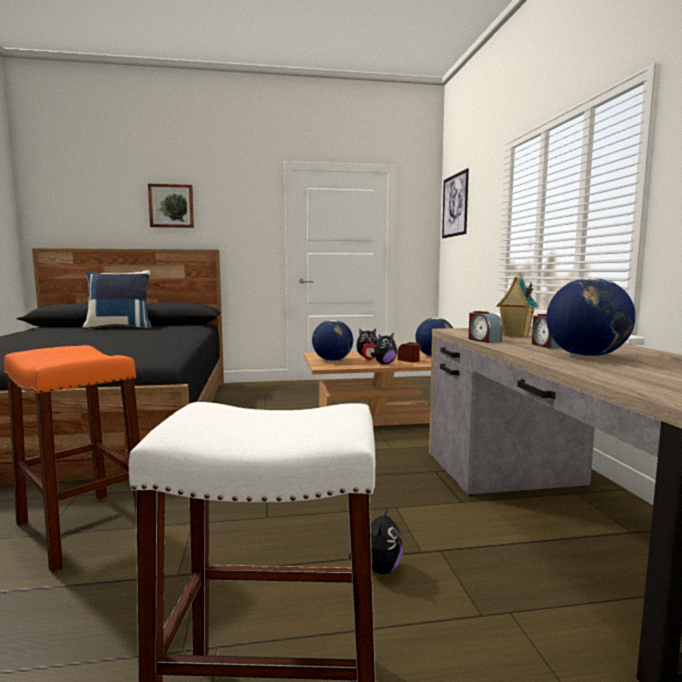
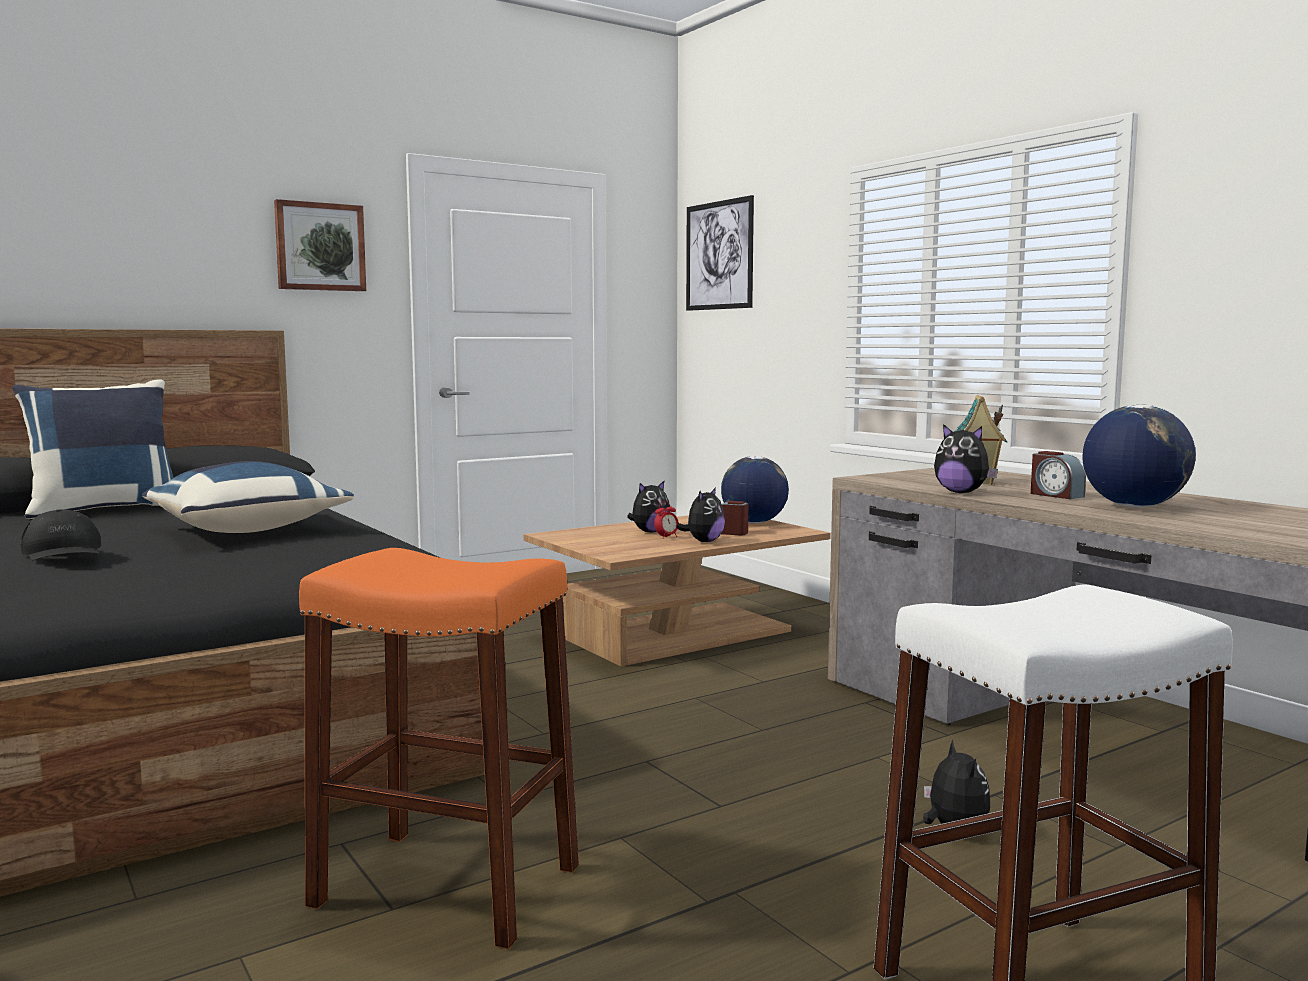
camera: 25 degrees left, 0 degrees up
picture [148,184,194,228] -> picture moved to [274,199,366,291]
globe [312,320,353,361] -> none
alarm clock [468,311,502,343] -> plush toy [934,424,998,493]
none -> black cap [20,509,101,560]
none -> blue pillow [142,461,354,533]

